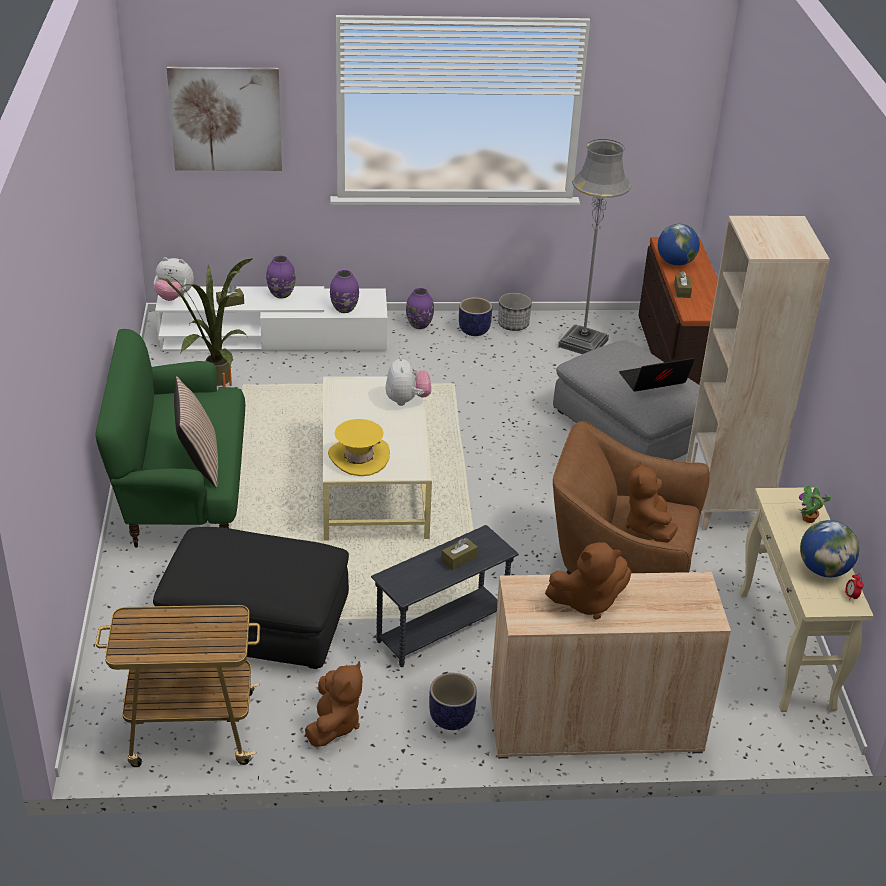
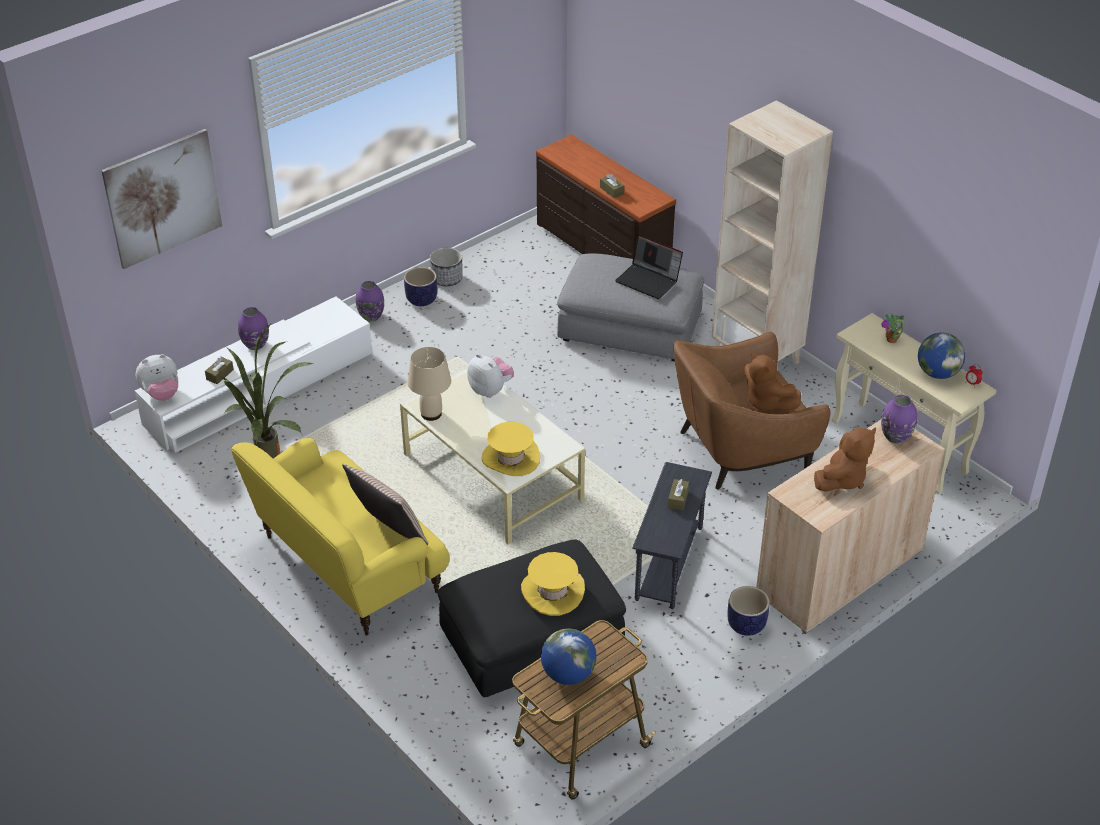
camera: 35 degrees left, 5 degrees up
green sofa [96,329,245,548] -> yellow sofa [231,438,450,636]
brown plush toy [305,661,363,747] -> none
purple vase [330,270,359,313] -> purple vase moved to [881,395,917,444]
grey floor lamp [558,139,631,354] -> none
laptop [619,358,695,392] -> laptop turned 90 degrees counterclockwise [615,235,683,299]
globe [658,224,700,266] -> globe moved to [541,629,596,685]
none -> beige table lamp [407,347,451,421]
none -> yellow hat [521,552,585,616]

